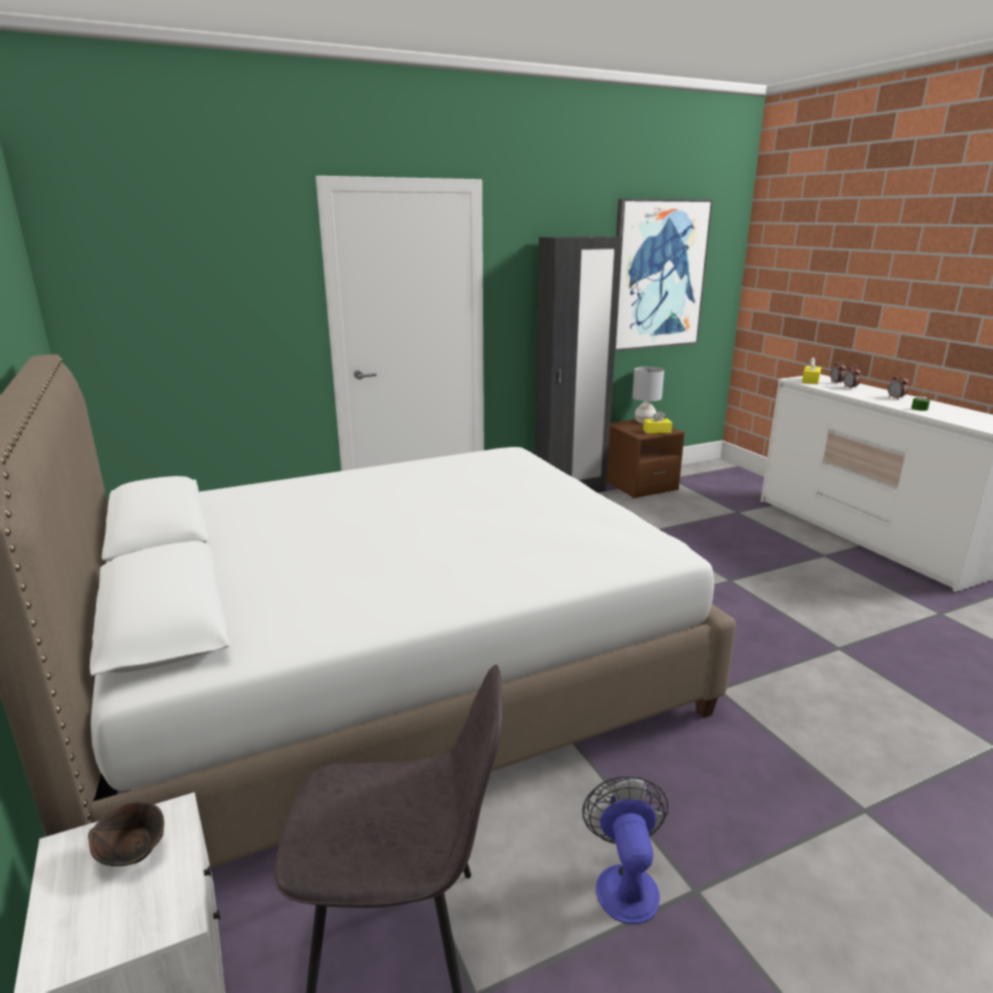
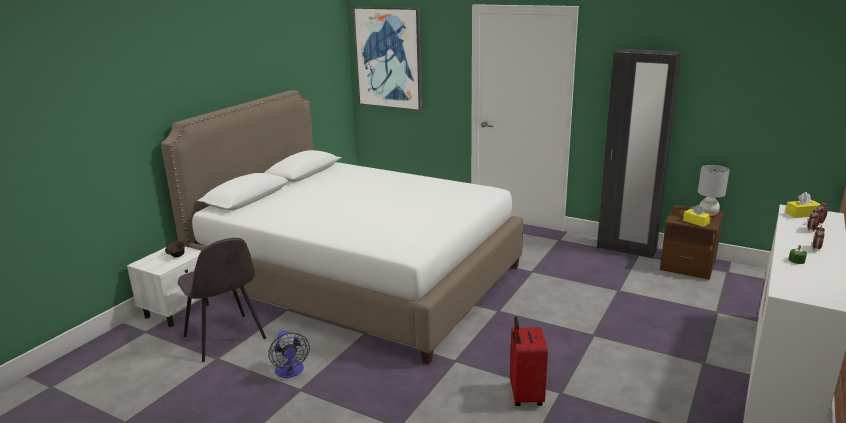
camera: 55 degrees right, 0 degrees up
fan [582,775,668,924] -> fan turned 105 degrees clockwise [268,330,310,378]
picture [615,199,713,351] -> picture moved to [353,7,423,111]
none -> red suitcase [510,317,548,406]

